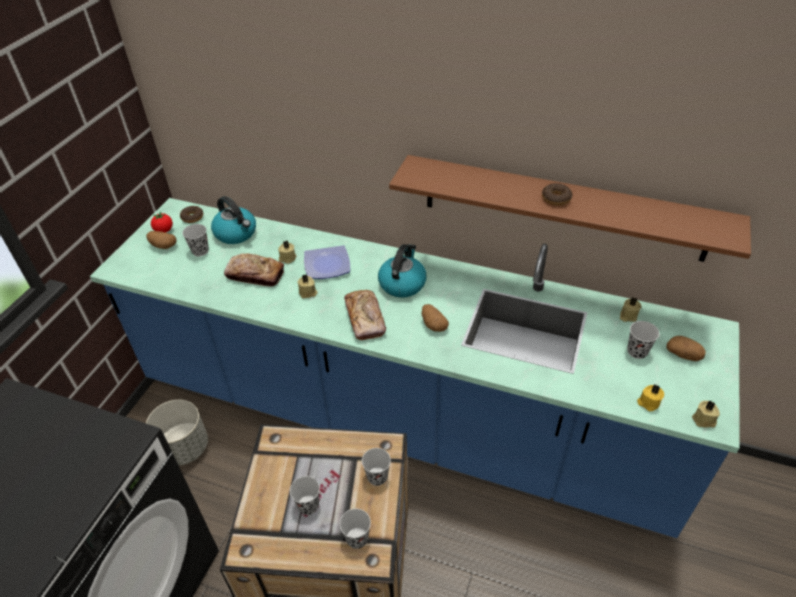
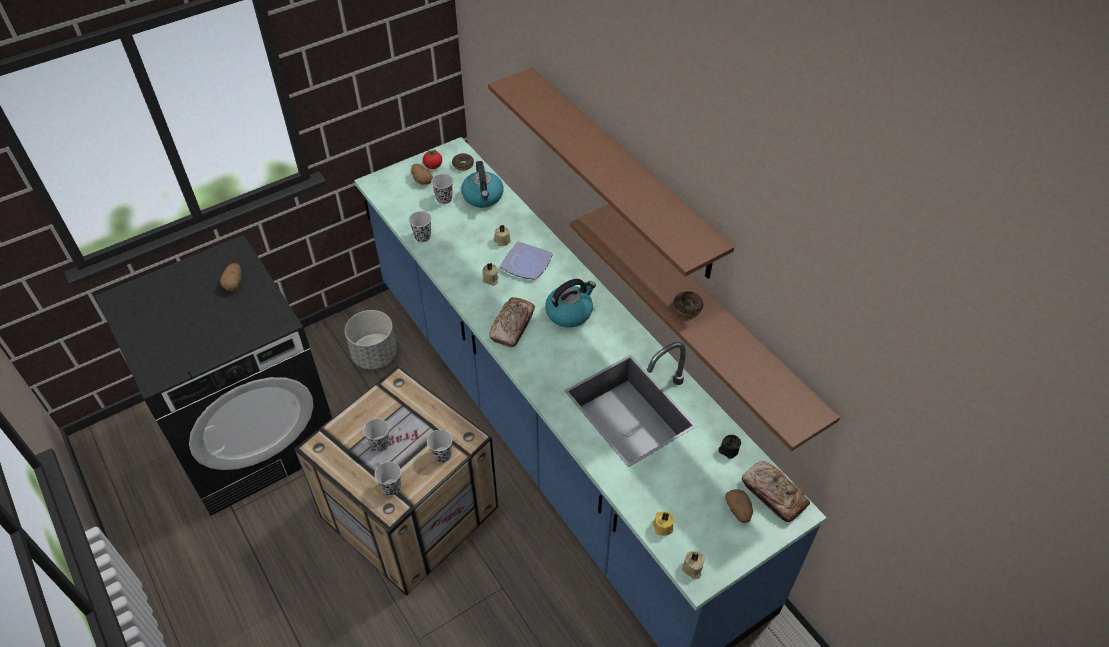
camera: 35 degrees right, 5 degrees up
bread [224,253,284,287] -> bread moved to [742,461,810,522]
potato [422,304,449,332] -> potato moved to [220,263,242,291]
beige candle [620,297,642,322] -> black candle [719,435,741,459]
black cup [627,321,659,359] -> black cup moved to [409,211,432,243]
none -> brown shelf [488,67,734,279]

